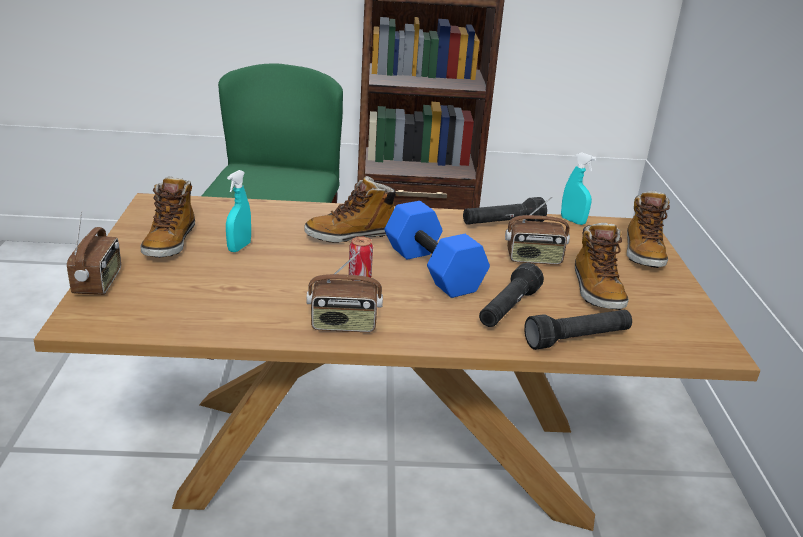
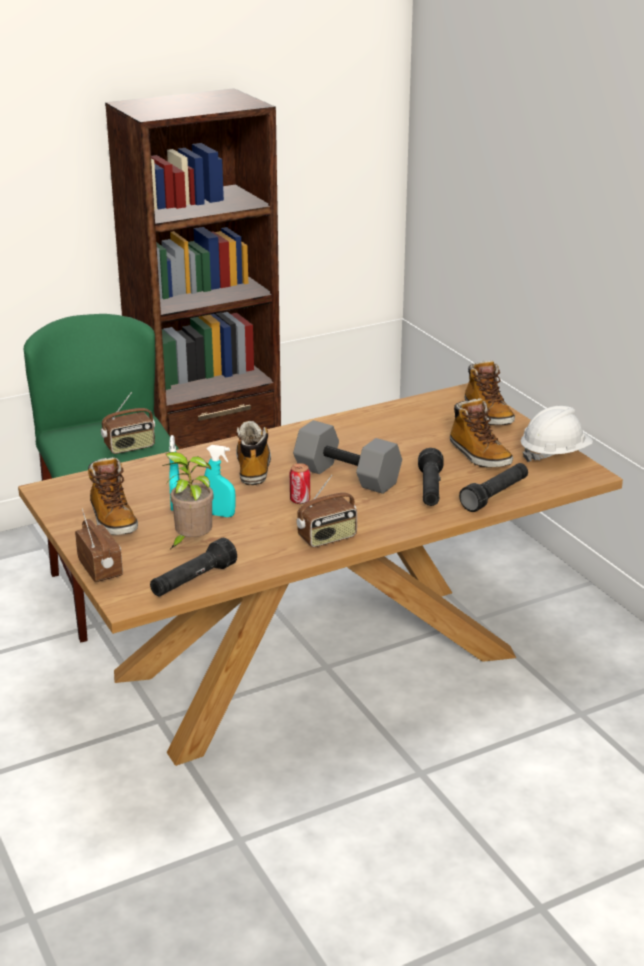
camera: 25 degrees left, 0 degrees up
boot [304,176,398,243] -> boot turned 135 degrees clockwise [236,421,271,485]
blue dumbbell [384,201,490,298] -> grey dumbbell [293,420,402,494]
black flashlight [463,197,547,225] -> black flashlight moved to [150,538,237,596]
radio [505,197,570,265] -> radio moved to [101,392,155,454]
turquoise spray bottle [561,152,596,225] -> turquoise spray bottle moved to [203,445,235,517]
none -> potted plant [162,452,214,549]
none -> white hard hat [521,406,593,462]

